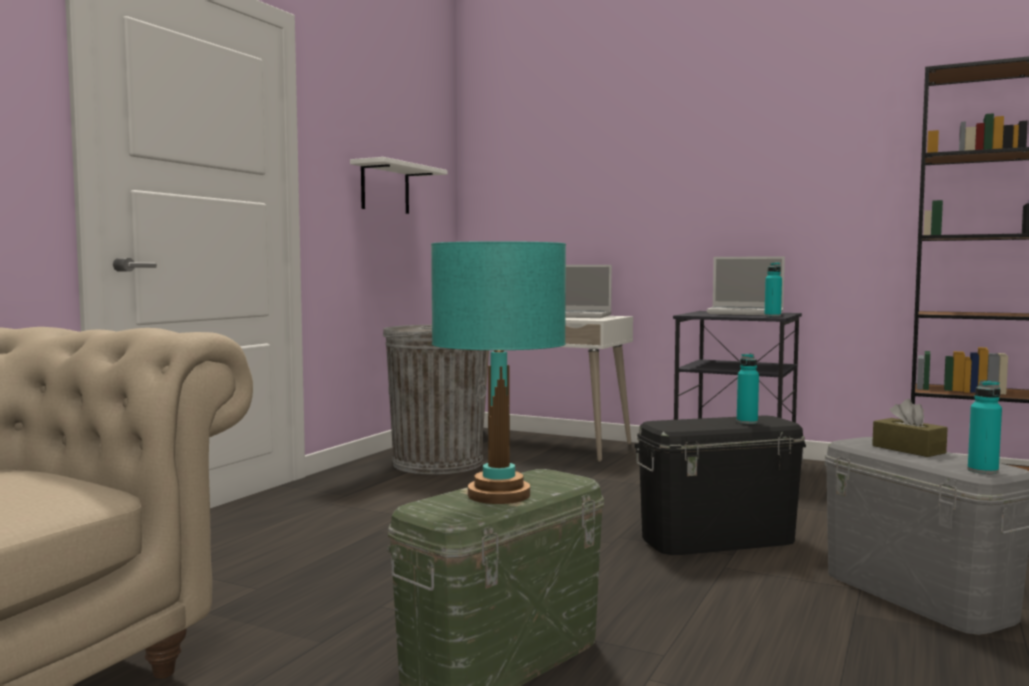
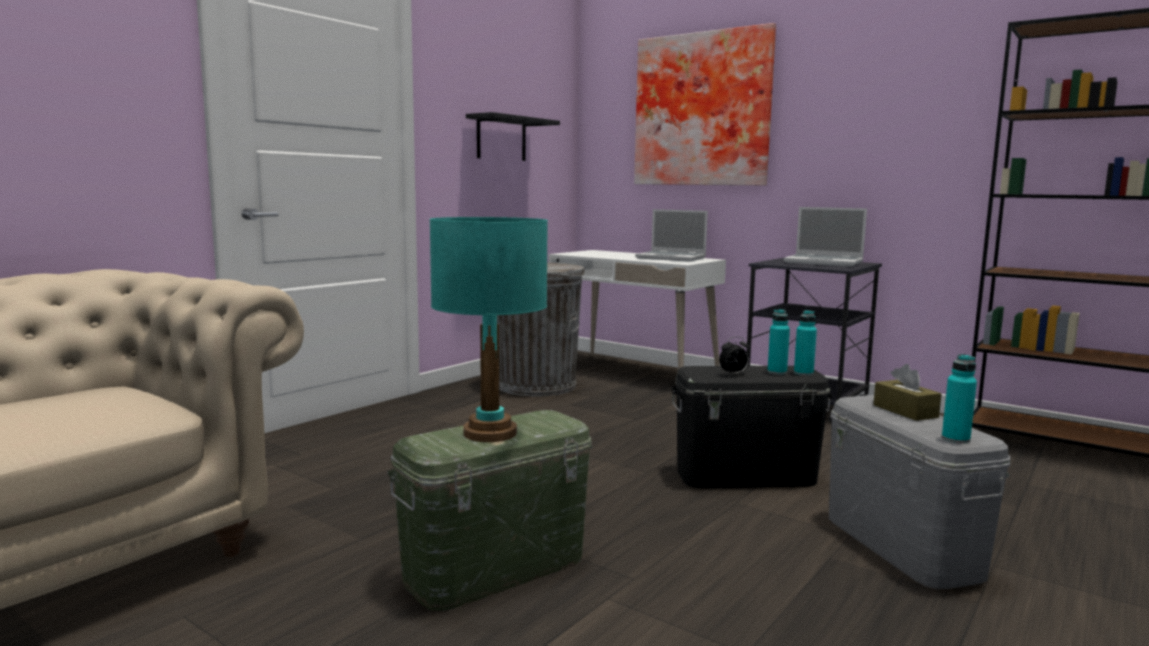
camera: 10 degrees right, 5 degrees up
white shelf [350,157,448,214] -> black shelf [466,112,560,161]
turquoise bottle [764,263,782,317] -> turquoise bottle moved to [794,310,817,376]
none -> picture [634,23,776,185]
none -> alarm clock [719,337,750,375]

